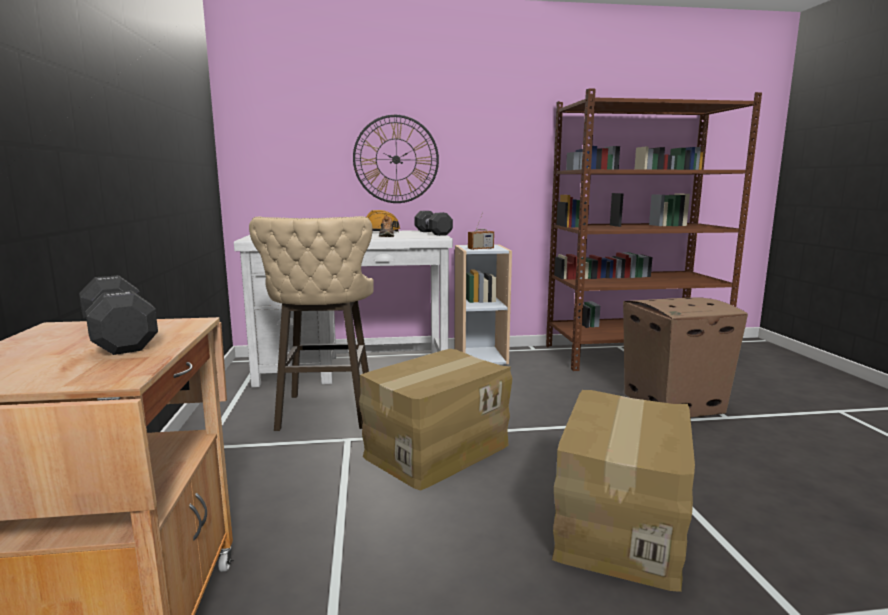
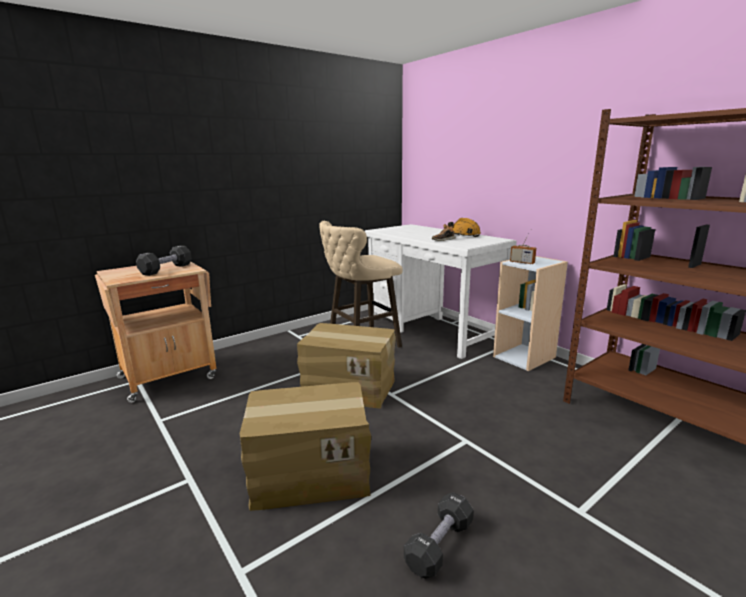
camera: 60 degrees right, 5 degrees up
wall clock [353,115,439,203] -> none
black dumbbell [414,211,453,236] -> black dumbbell moved to [404,492,474,579]
cardboard box [623,297,748,417] -> none

